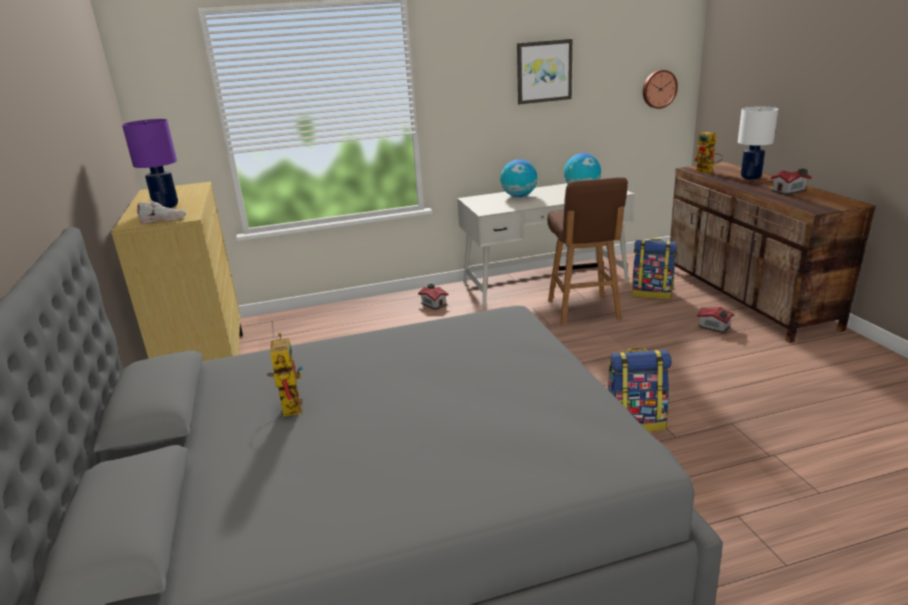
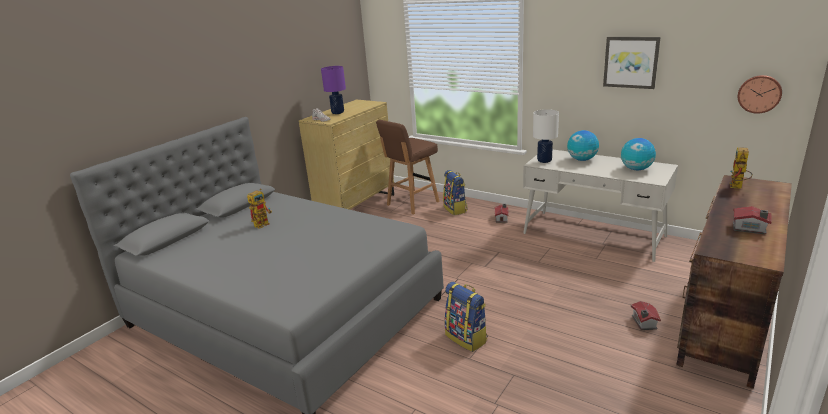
camera: 50 degrees right, 0 degrees up
brown stool [548,177,628,325] -> brown stool moved to [376,120,440,215]
backpack [632,239,677,299] -> backpack moved to [443,170,468,215]
white table lamp [738,107,778,179] -> white table lamp moved to [533,109,559,163]

